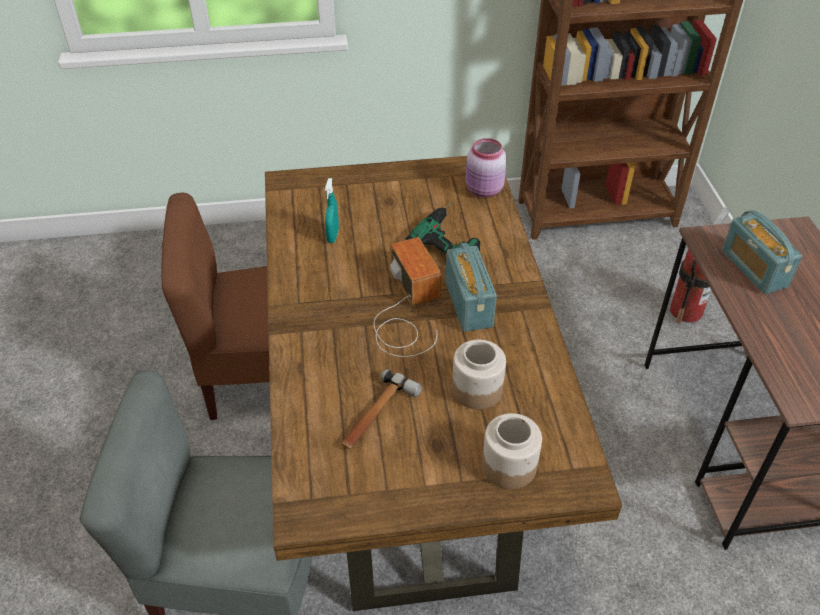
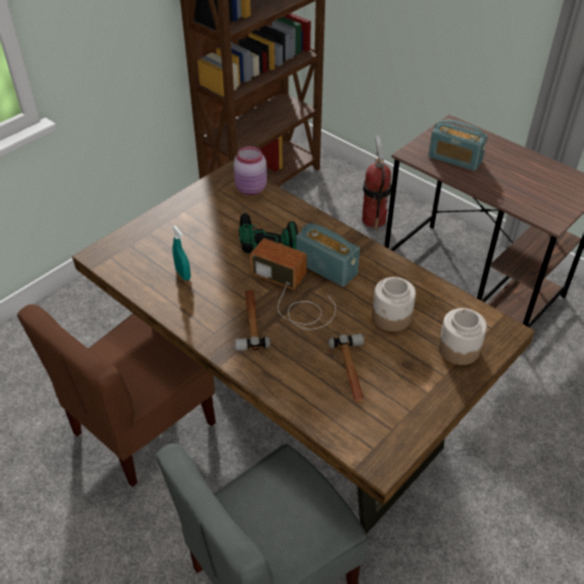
camera: 40 degrees left, 0 degrees up
none -> hammer [235,289,271,351]

